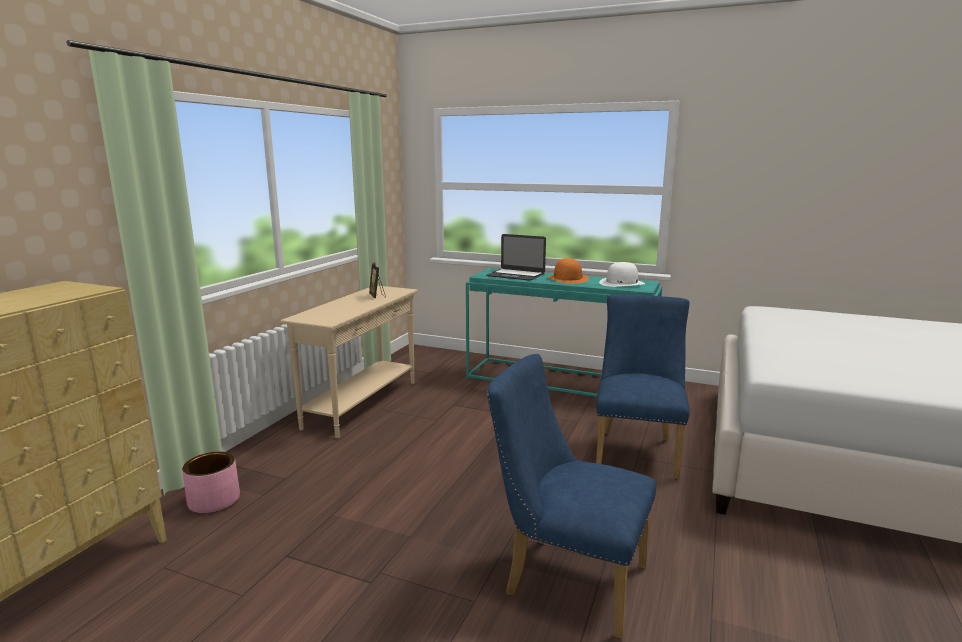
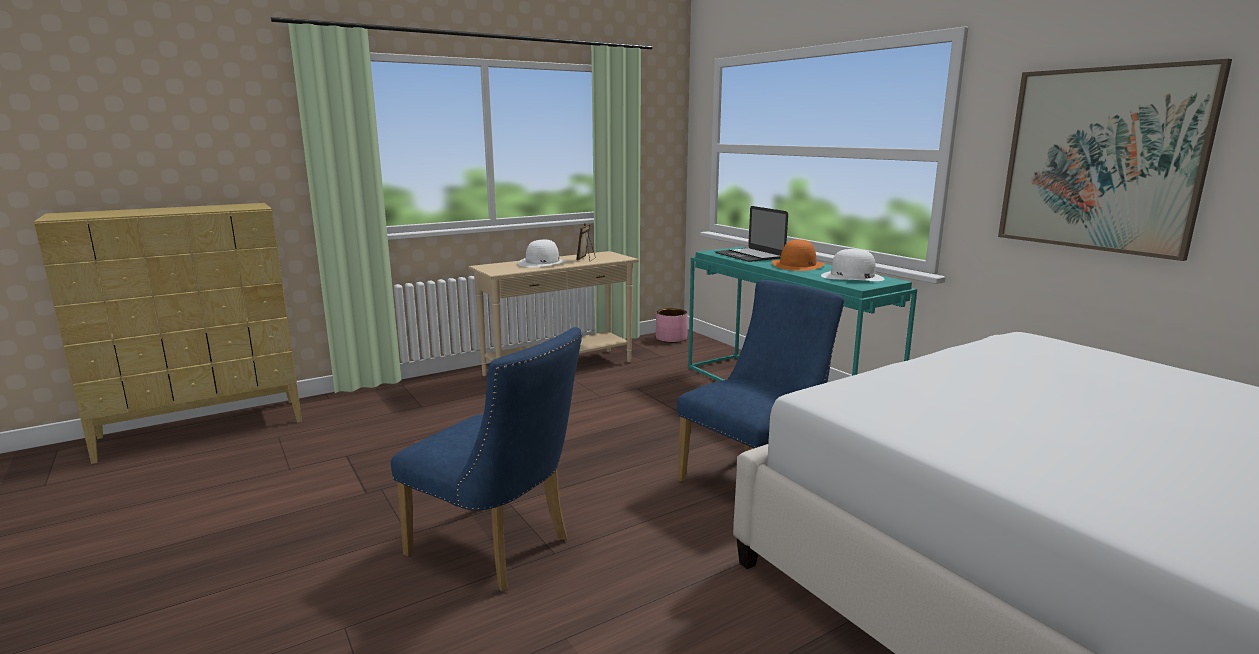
camera: 35 degrees right, 0 degrees up
pink planter [182,452,240,514] -> pink planter moved to [656,308,688,343]
blue chair [487,354,656,639] -> blue chair turned 150 degrees clockwise [391,327,582,592]
none -> white hat [518,240,567,267]
none -> picture [998,59,1232,261]

